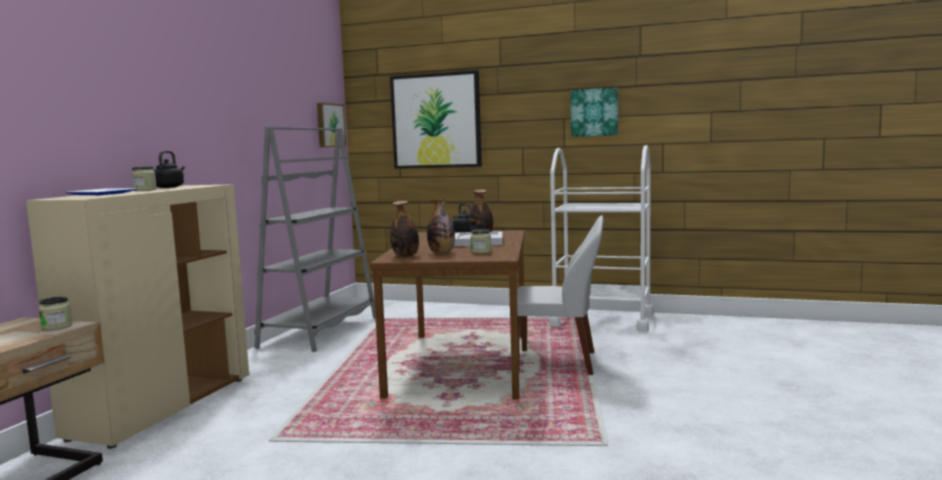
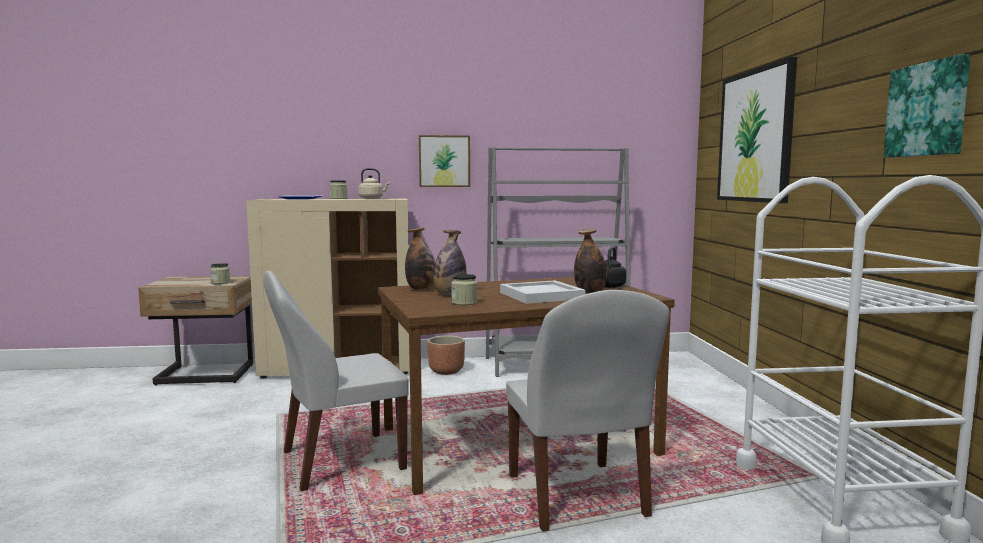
camera: 65 degrees right, 0 degrees up
black kettle [153,151,185,188] -> beige kettle [358,168,390,199]
picture [317,103,346,147] -> picture moved to [419,135,470,187]
none -> white chair [263,271,409,491]
none -> brown planter [427,335,465,375]

